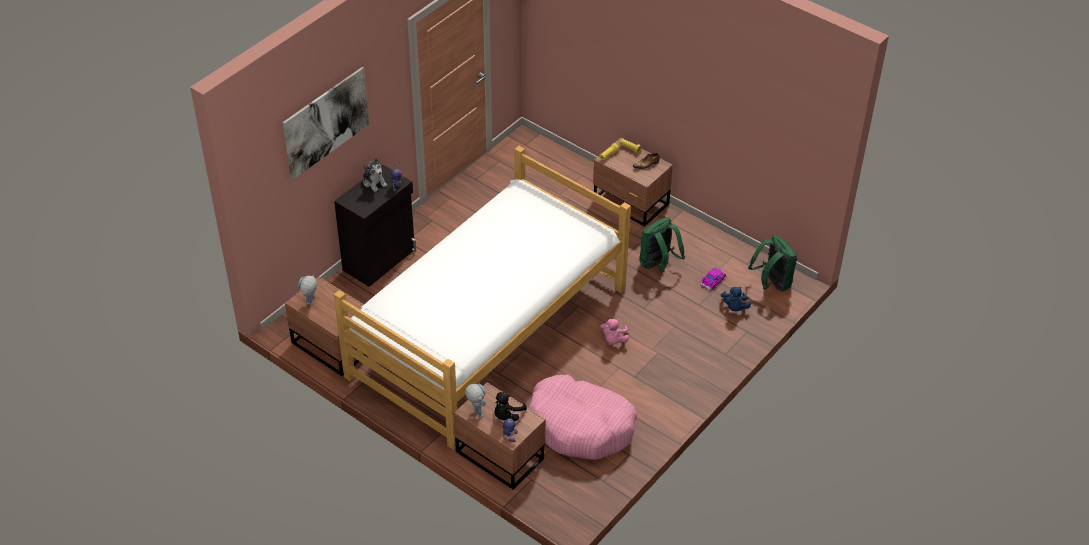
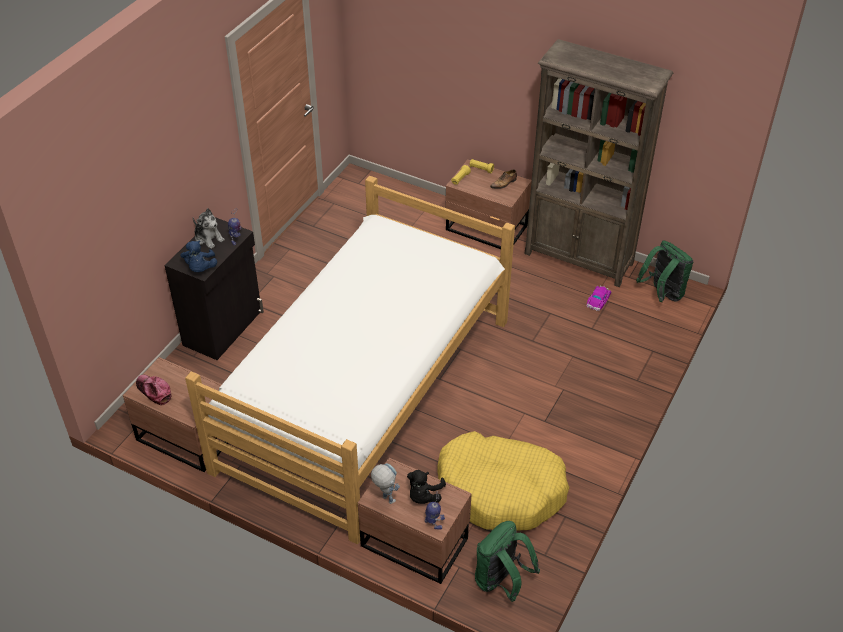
camera: 10 degrees left, 0 degrees up
picture [283,67,369,180] -> none
toy robot [298,275,317,305] -> cap [136,375,171,406]
pink dog bed [529,374,637,460] -> yellow dog bed [437,431,570,531]
pink plush toy [601,319,629,344] -> none
green backpack [639,217,685,272] -> green backpack moved to [475,521,540,602]
blue plush toy [721,287,751,311] -> blue plush toy moved to [180,241,217,272]
none -> brown bookcase [525,39,673,287]

